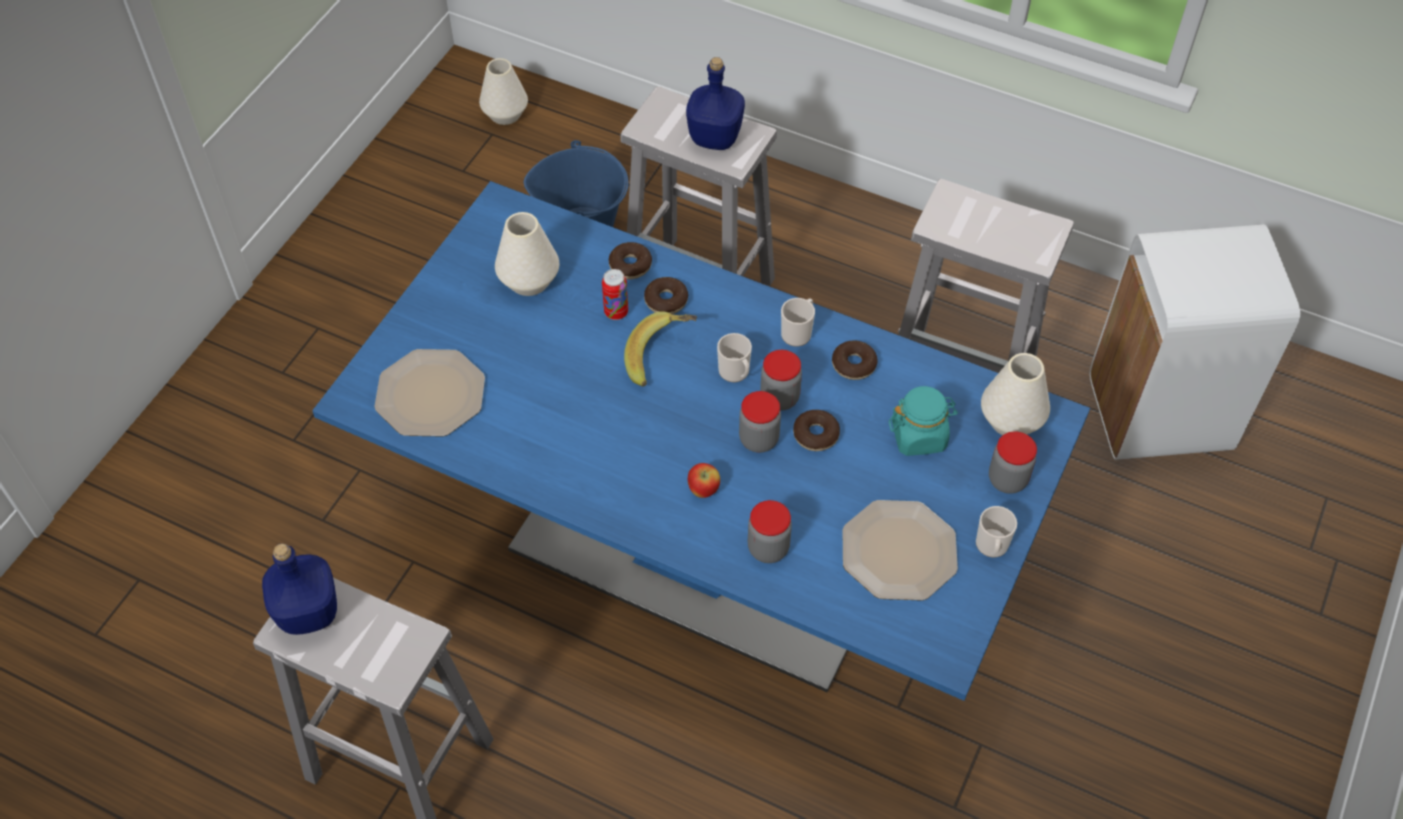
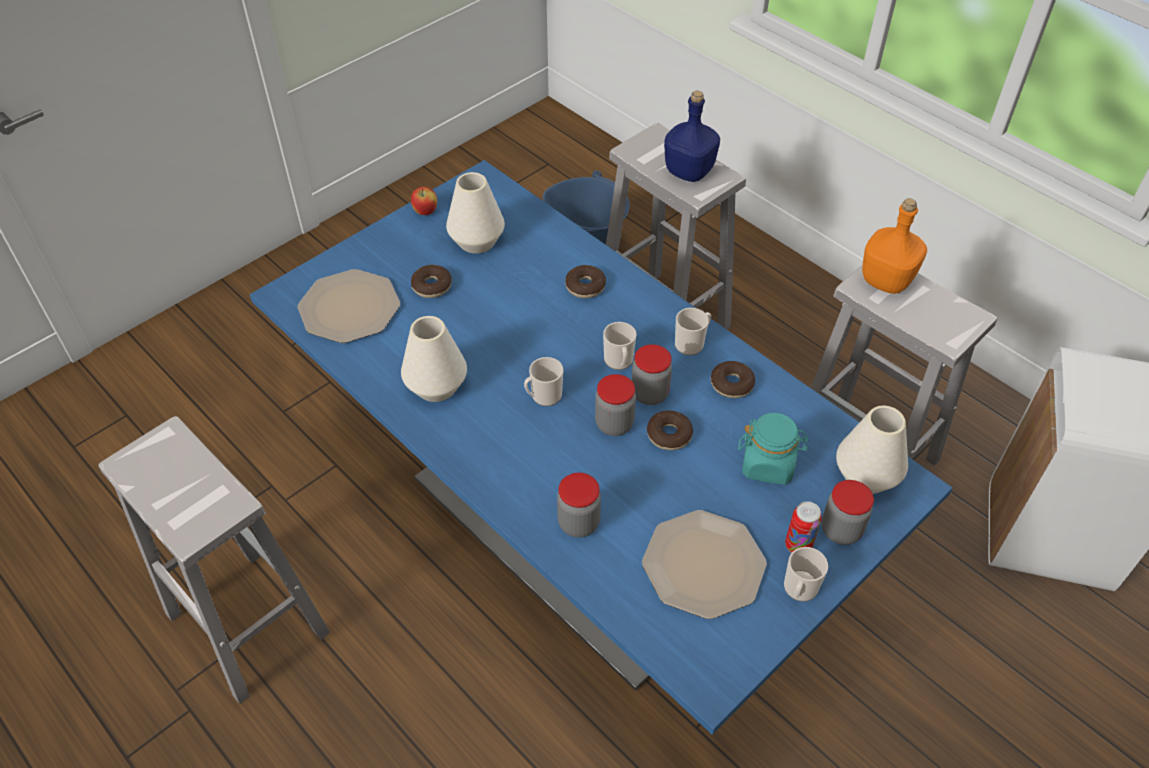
camera: 20 degrees right, 5 degrees down
blue bottle [262,543,337,635] -> none
white vase [479,58,528,125] -> white vase moved to [401,316,467,402]
can [602,269,628,320] -> can moved to [785,501,822,553]
donut [609,242,652,279] -> donut moved to [411,265,452,298]
banana [624,312,697,386] -> none
apple [688,463,720,498] -> apple moved to [411,187,437,215]
none -> mug [524,357,563,406]
none -> orange bottle [862,198,927,294]

